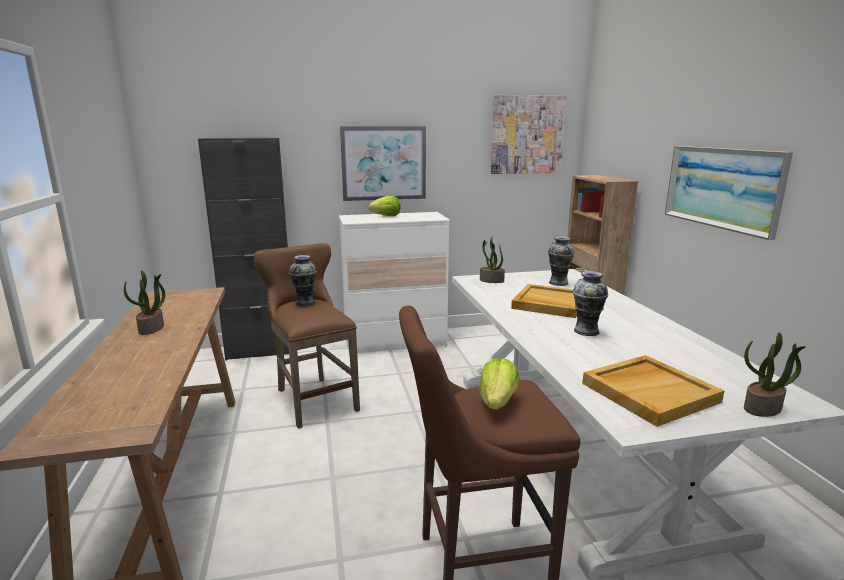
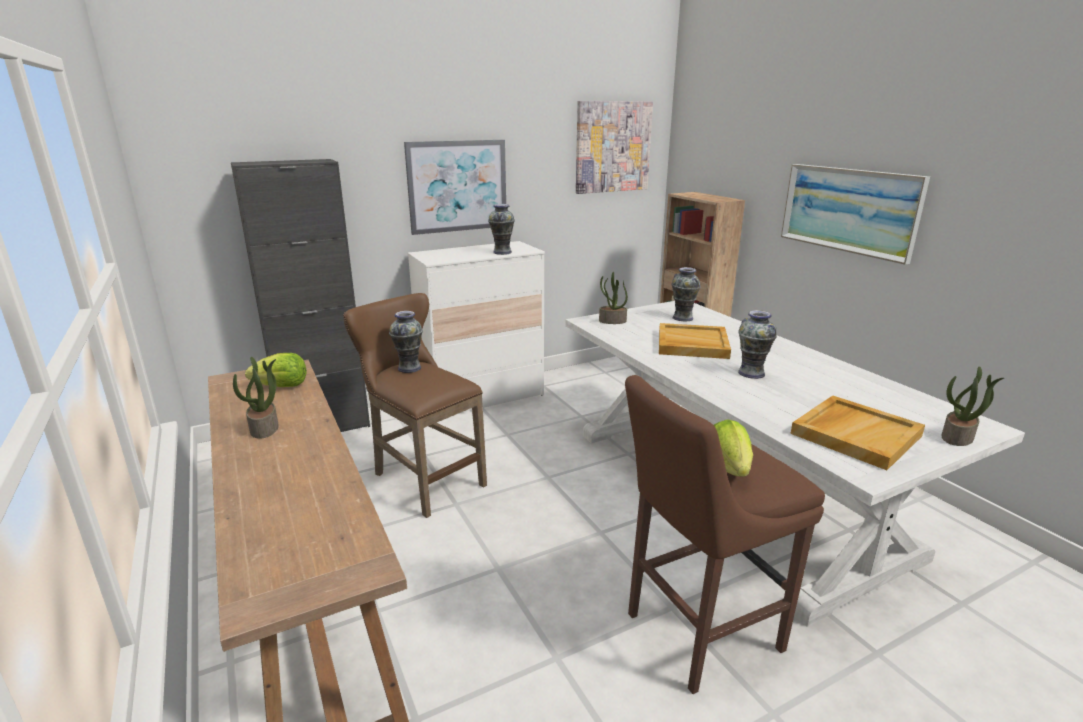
camera: 15 degrees left, 5 degrees up
lettuce [369,196,401,216] -> lettuce moved to [245,353,307,387]
none -> vase [488,204,515,255]

